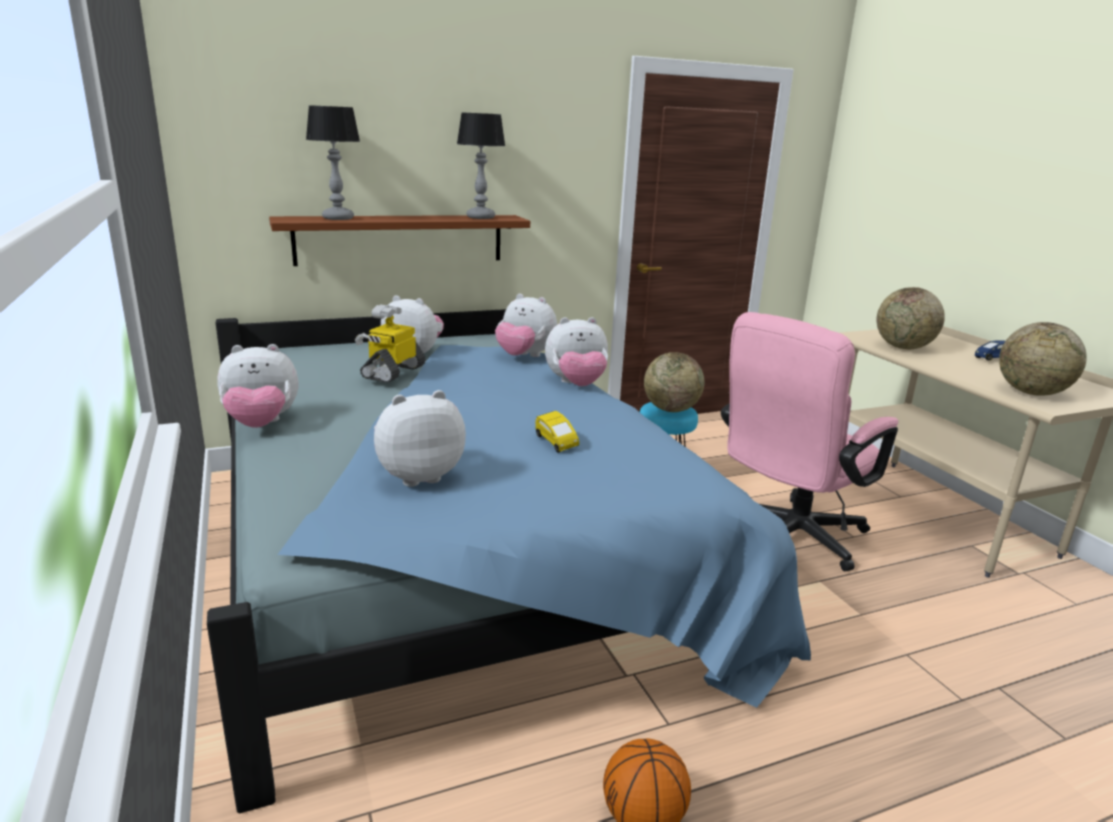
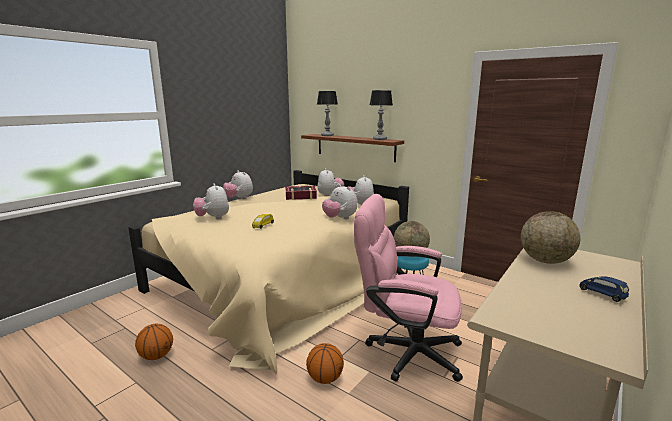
camera: 60 degrees right, 5 degrees down
blue bed [207,309,811,813] -> beige bed [128,170,409,375]
toy robot [355,304,426,383] -> book [285,186,317,200]
plush toy [374,390,466,487] -> plush toy turned 150 degrees counterclockwise [193,183,229,219]
globe [999,322,1087,396] -> none
none -> basketball [306,343,344,384]

